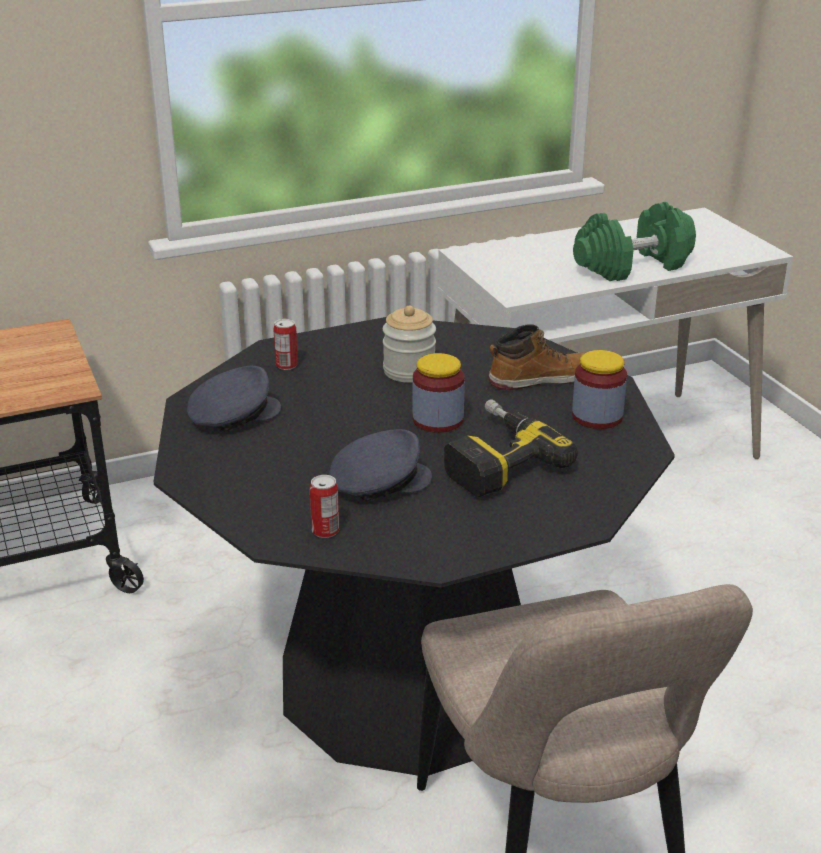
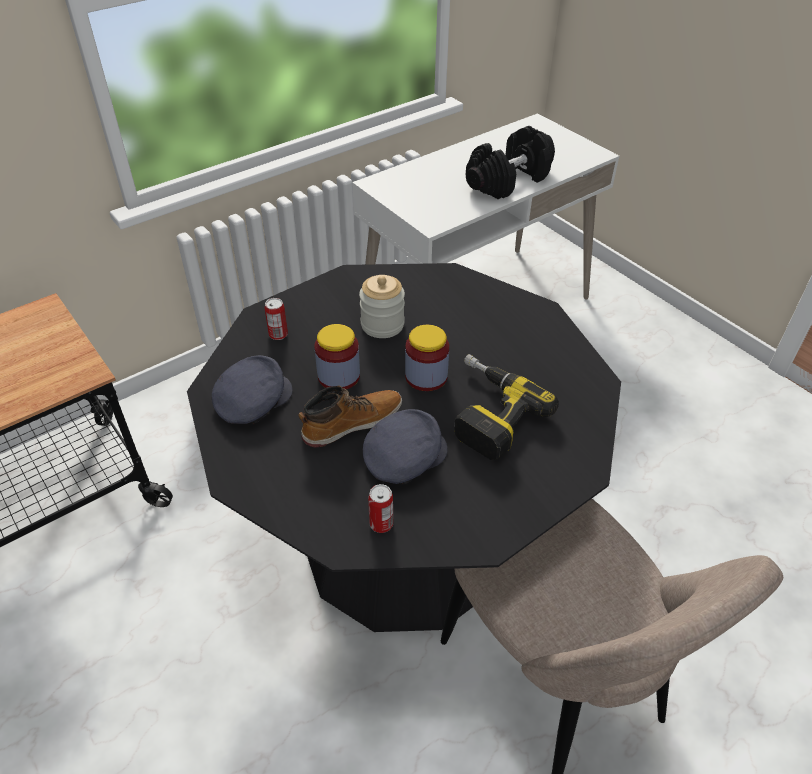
camera: 15 degrees left, 15 degrees up
boot [489,324,584,390] -> boot moved to [299,385,402,447]
jar [572,350,627,429] -> jar moved to [314,324,360,389]
green dumbbell [573,202,696,281] -> black dumbbell [466,126,555,199]

